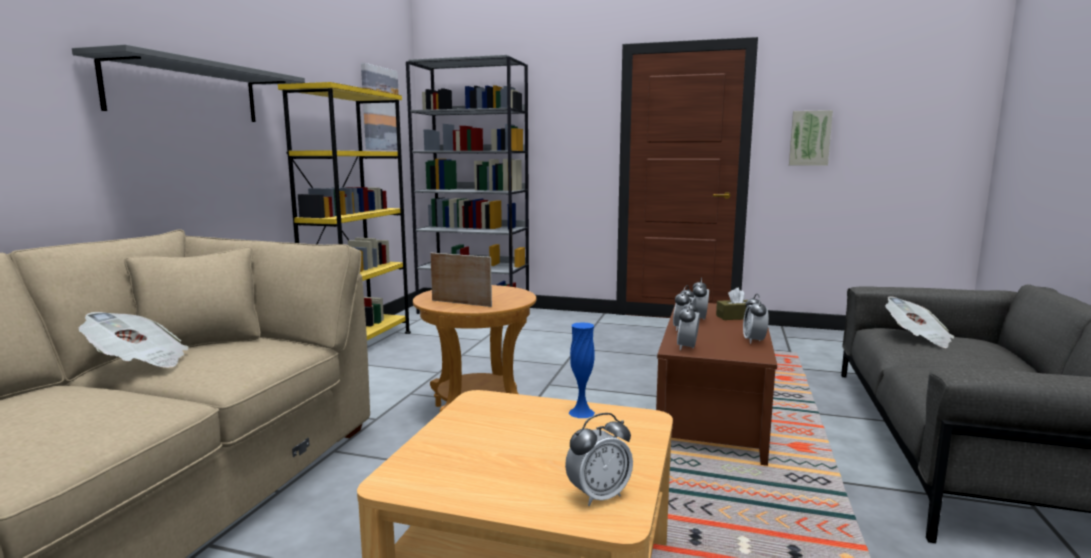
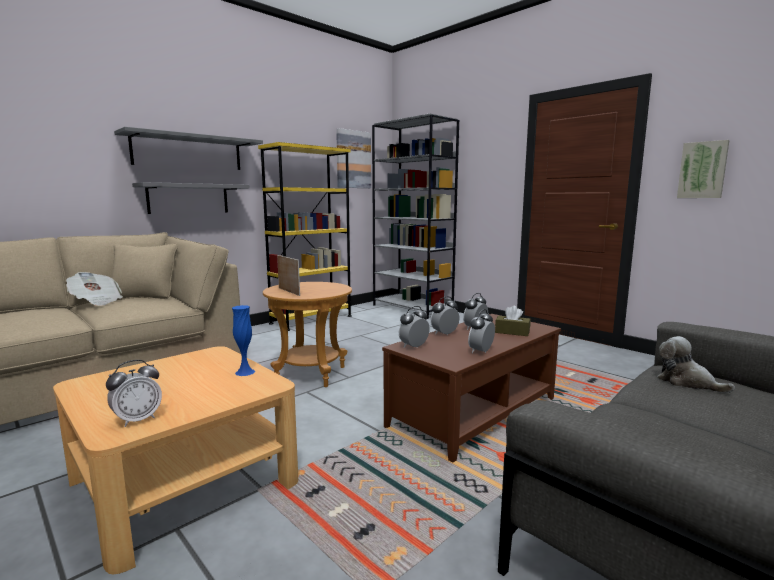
camera: 30 degrees right, 0 degrees up
alarm clock [565,413,633,506] -> alarm clock turned 45 degrees counterclockwise [106,360,162,427]
newspaper [885,296,954,348] -> plush toy [657,336,735,393]
none -> grey shelf [132,182,250,214]

